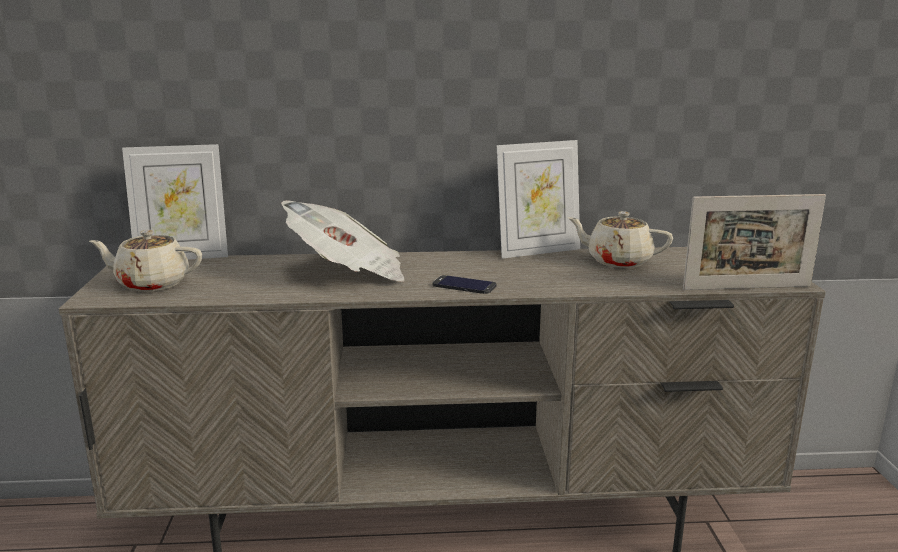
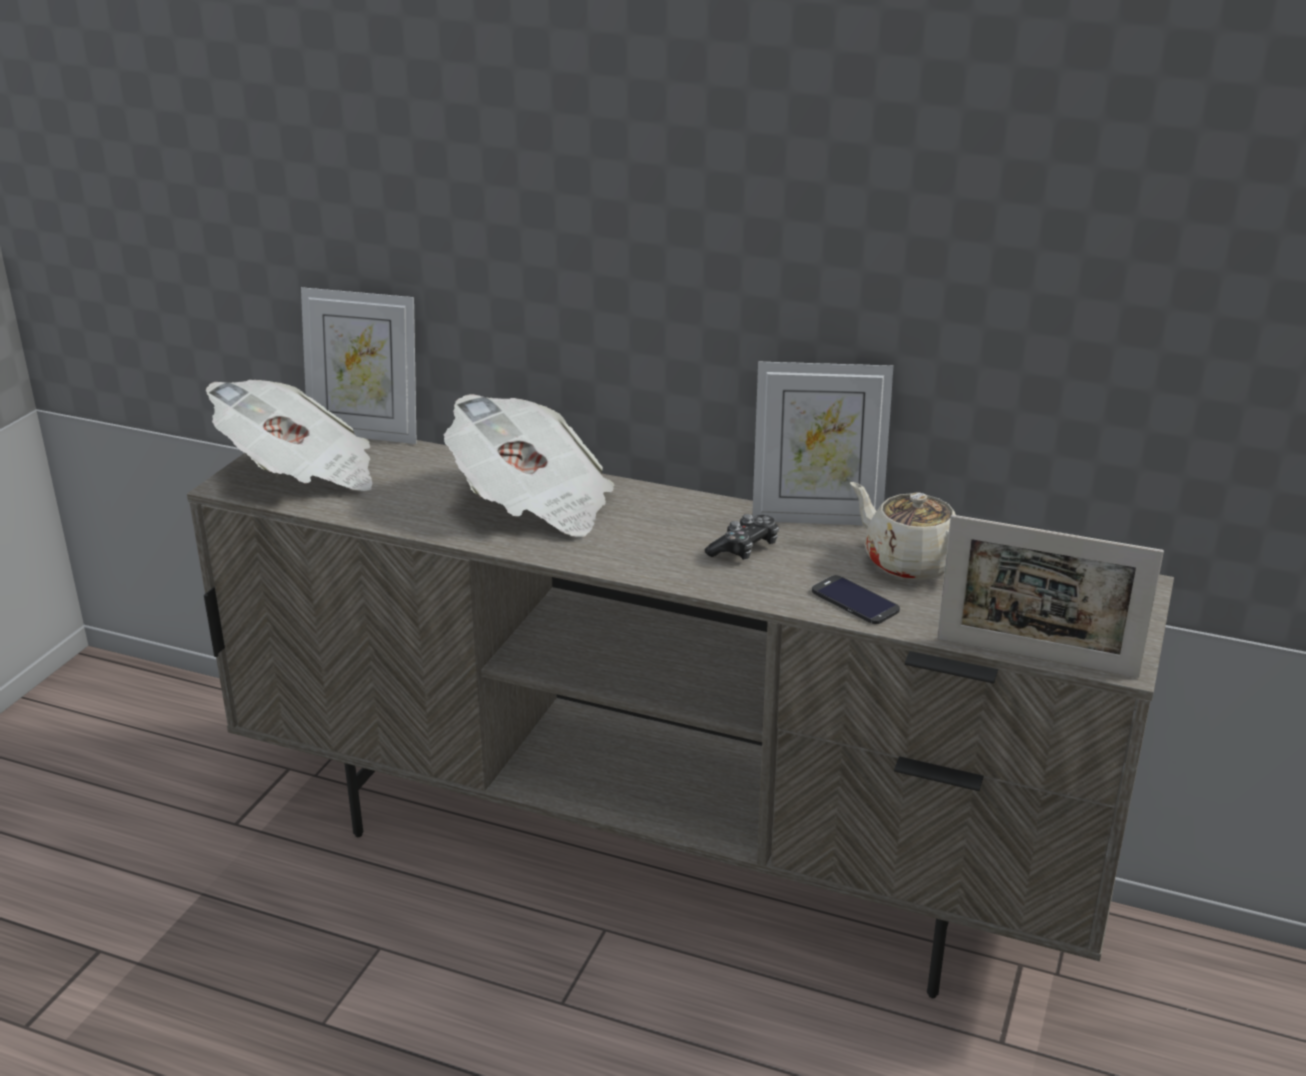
camera: 25 degrees right, 10 degrees up
beige teapot [89,230,202,292] -> newspaper [206,380,373,491]
phone [432,275,496,294] -> phone moved to [812,575,900,624]
none -> game controller [705,514,779,560]

